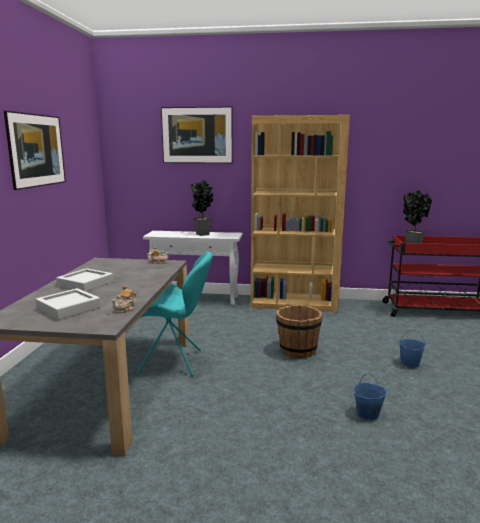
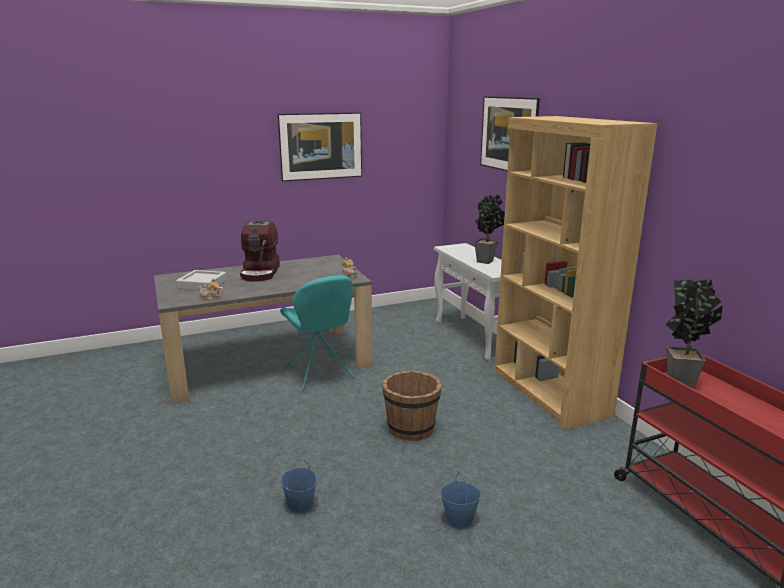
camera: 60 degrees right, 5 degrees up
grey tray [56,268,113,292] -> coffee machine [240,221,280,282]

